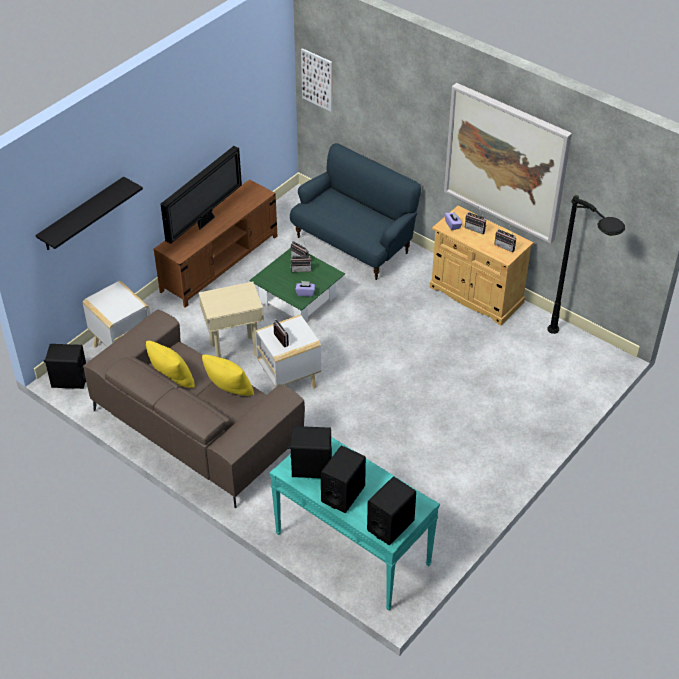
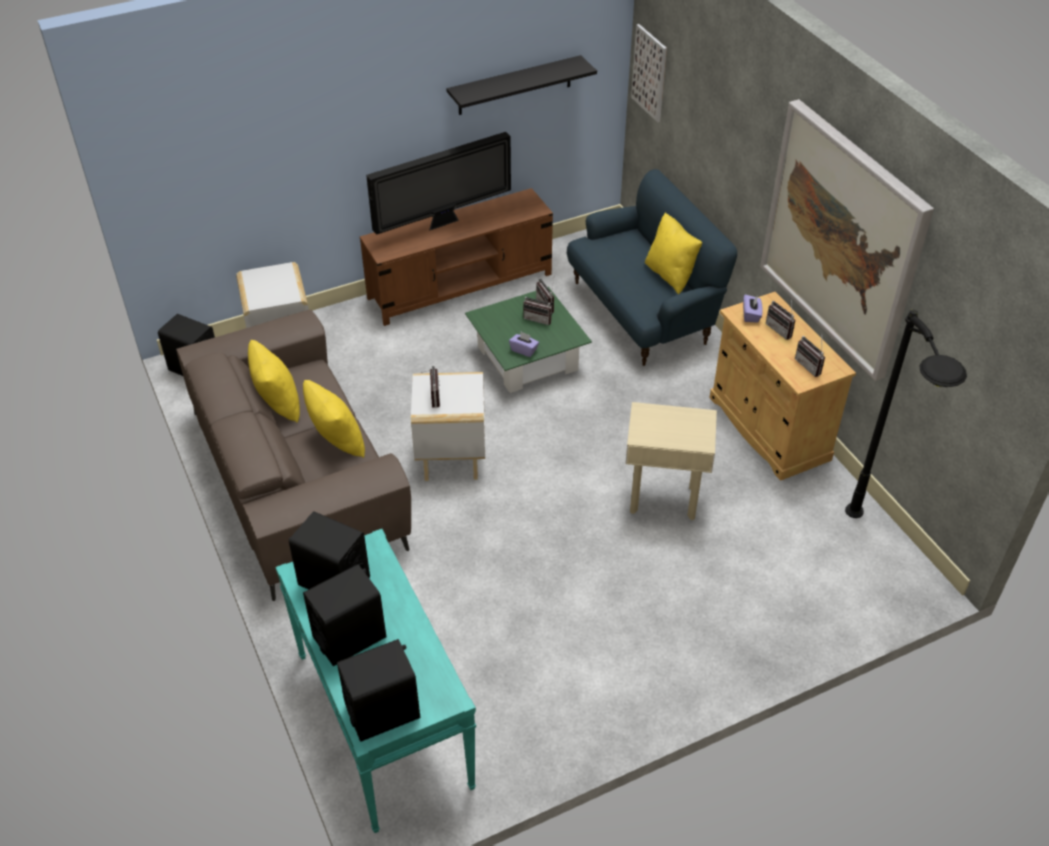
camera: 25 degrees right, 0 degrees up
black shelf [36,176,143,250] -> black shelf moved to [446,55,597,115]
beige side table [199,282,264,358] -> beige side table moved to [626,402,717,520]
none -> yellow pillow [645,212,702,294]

